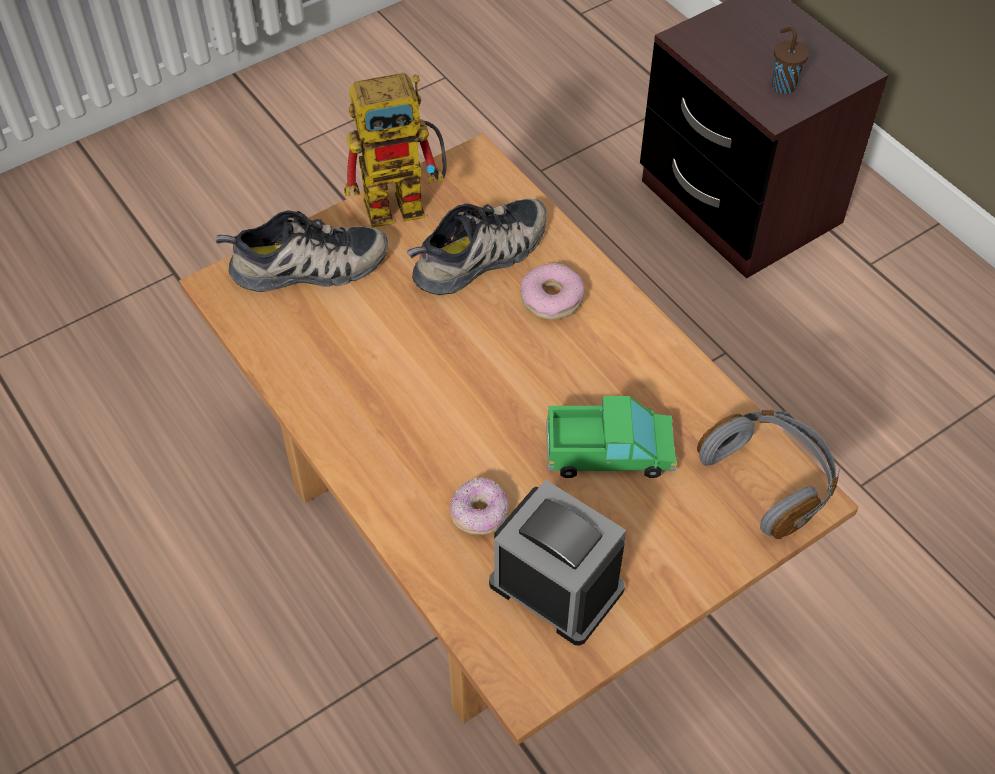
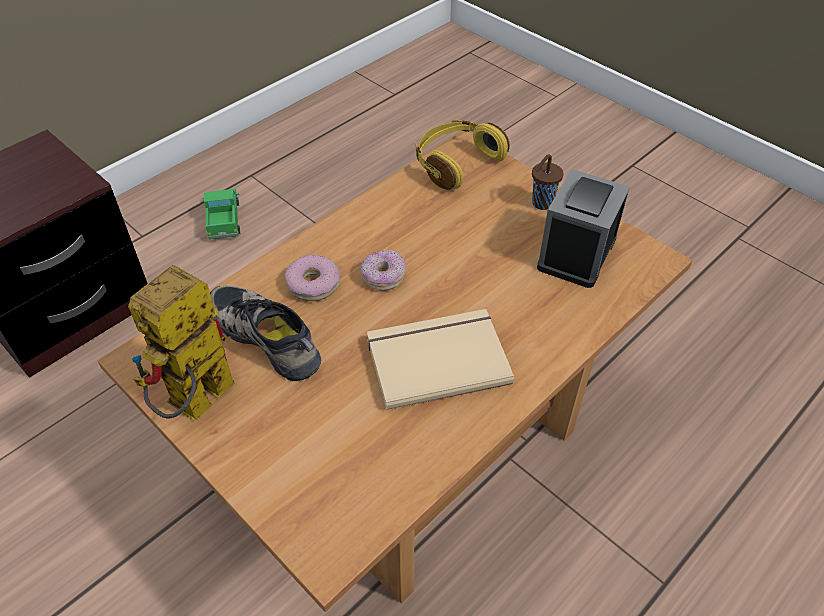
camera: 100 degrees left, 5 degrees down
shoe [216,210,388,292] -> none
toy robot [344,73,447,228] -> toy robot turned 120 degrees counterclockwise [128,265,235,421]
donut [450,477,509,535] -> donut moved to [361,250,406,291]
toy truck [546,396,677,478] -> toy truck moved to [203,189,240,240]
grey headphones [697,410,841,539] -> yellow headphones [415,120,510,190]
brown cup [772,27,809,94] -> brown cup moved to [532,154,563,210]
none -> beige book [367,309,514,410]

